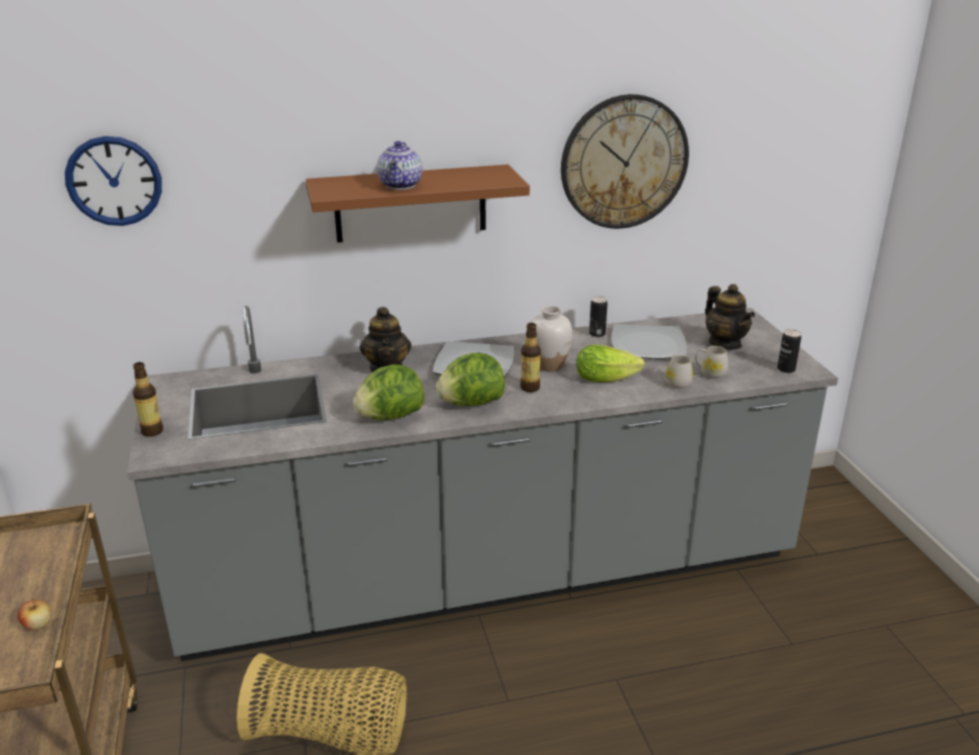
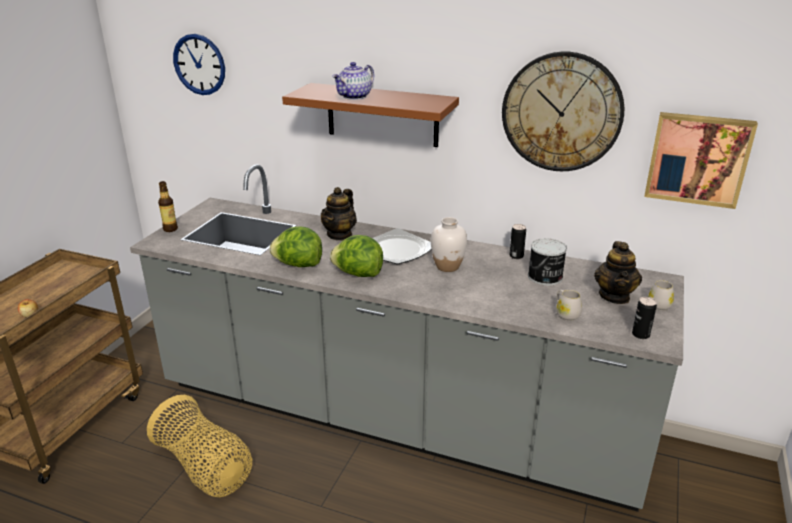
camera: 35 degrees right, 0 degrees up
bottle [520,323,541,392] -> none
lettuce [576,345,645,382] -> none
plate [611,324,687,359] -> can [528,238,567,286]
white mug [665,355,693,389] -> white mug moved to [648,280,674,311]
none -> picture [644,112,758,209]

